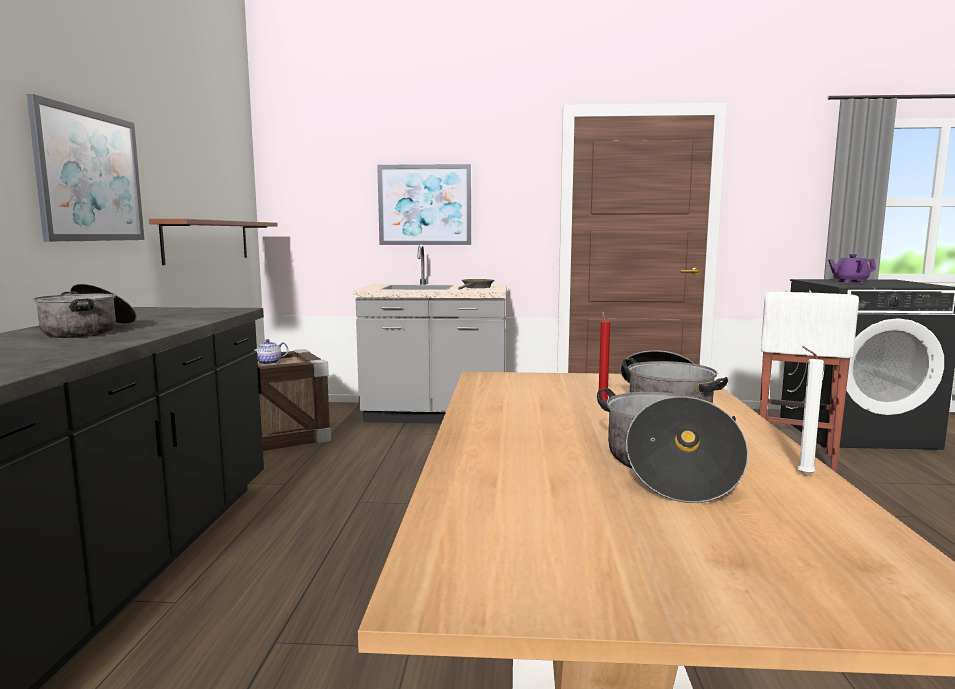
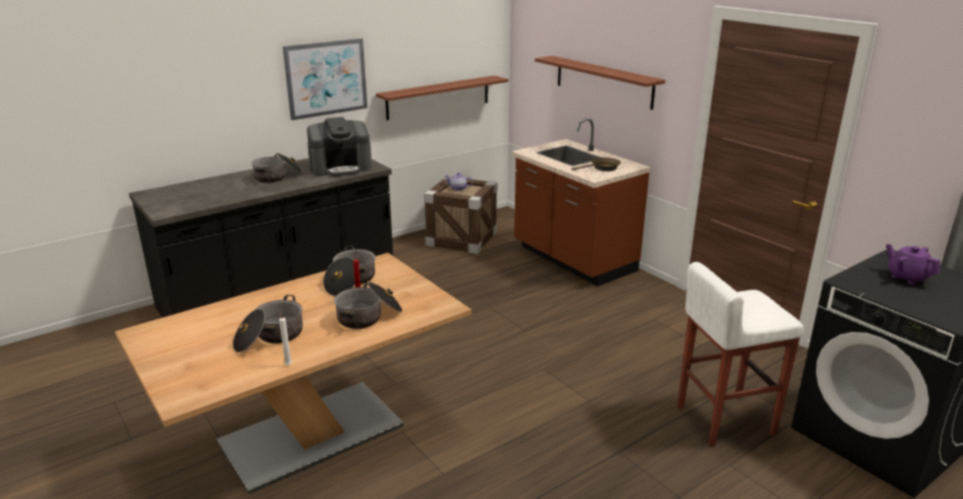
camera: 50 degrees right, 15 degrees up
grey counter [353,244,507,424] -> brown counter [512,118,651,286]
picture [377,164,471,245] -> shelf [535,56,665,110]
none -> coffee machine [307,117,372,176]
none -> cooking pot [323,246,375,296]

